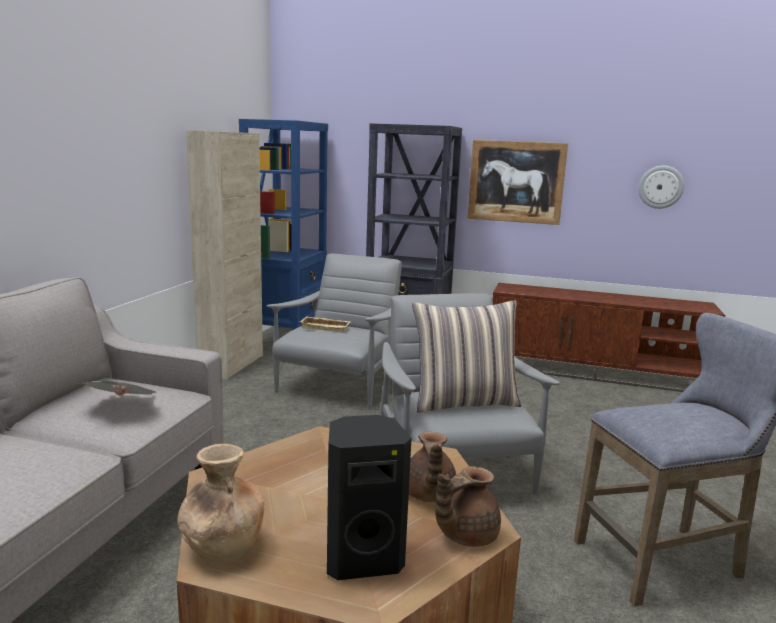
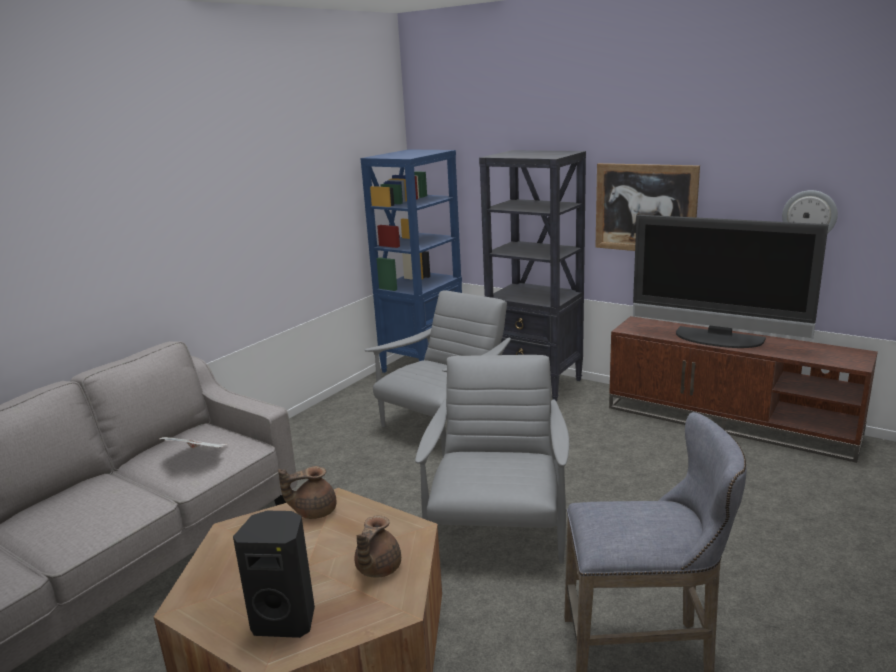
camera: 20 degrees right, 5 degrees up
brown vase [177,444,264,563] -> none
beige cabinet [186,130,263,380] -> none
beige tray [300,316,350,332] -> none
pillow [412,300,522,413] -> none
brown teapot [435,466,501,547] -> brown teapot moved to [278,466,336,519]
none -> television [633,215,829,348]

